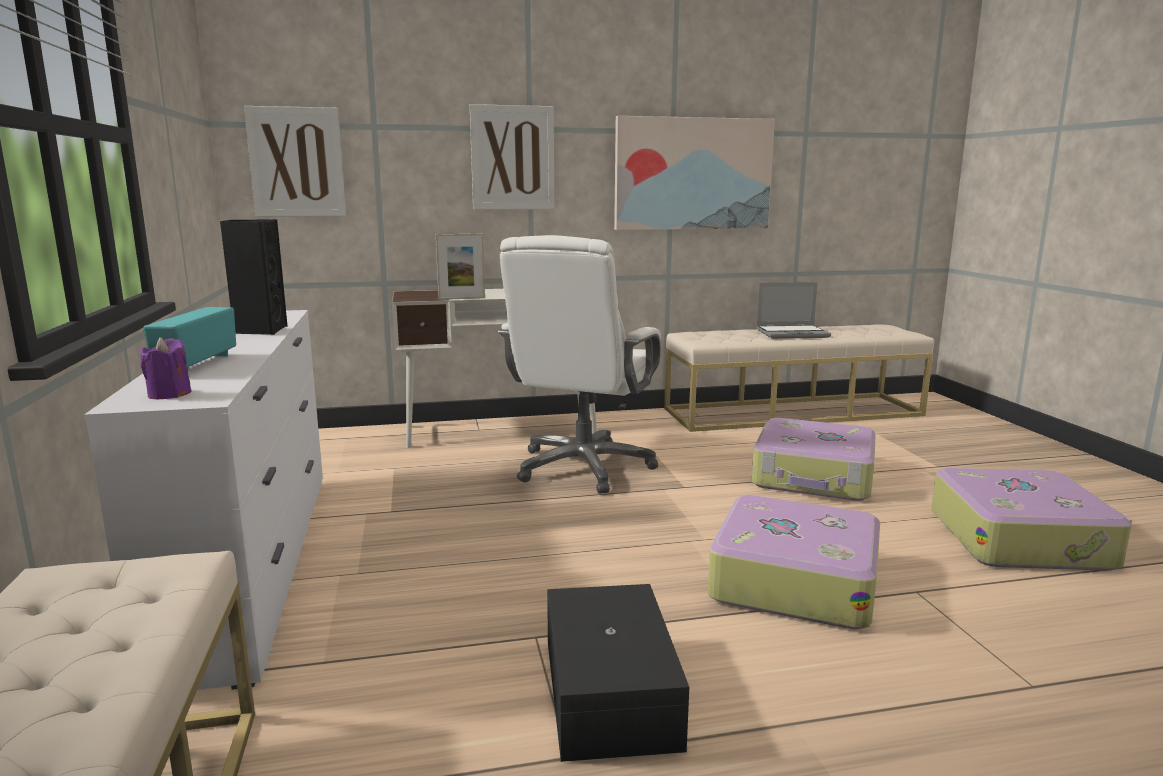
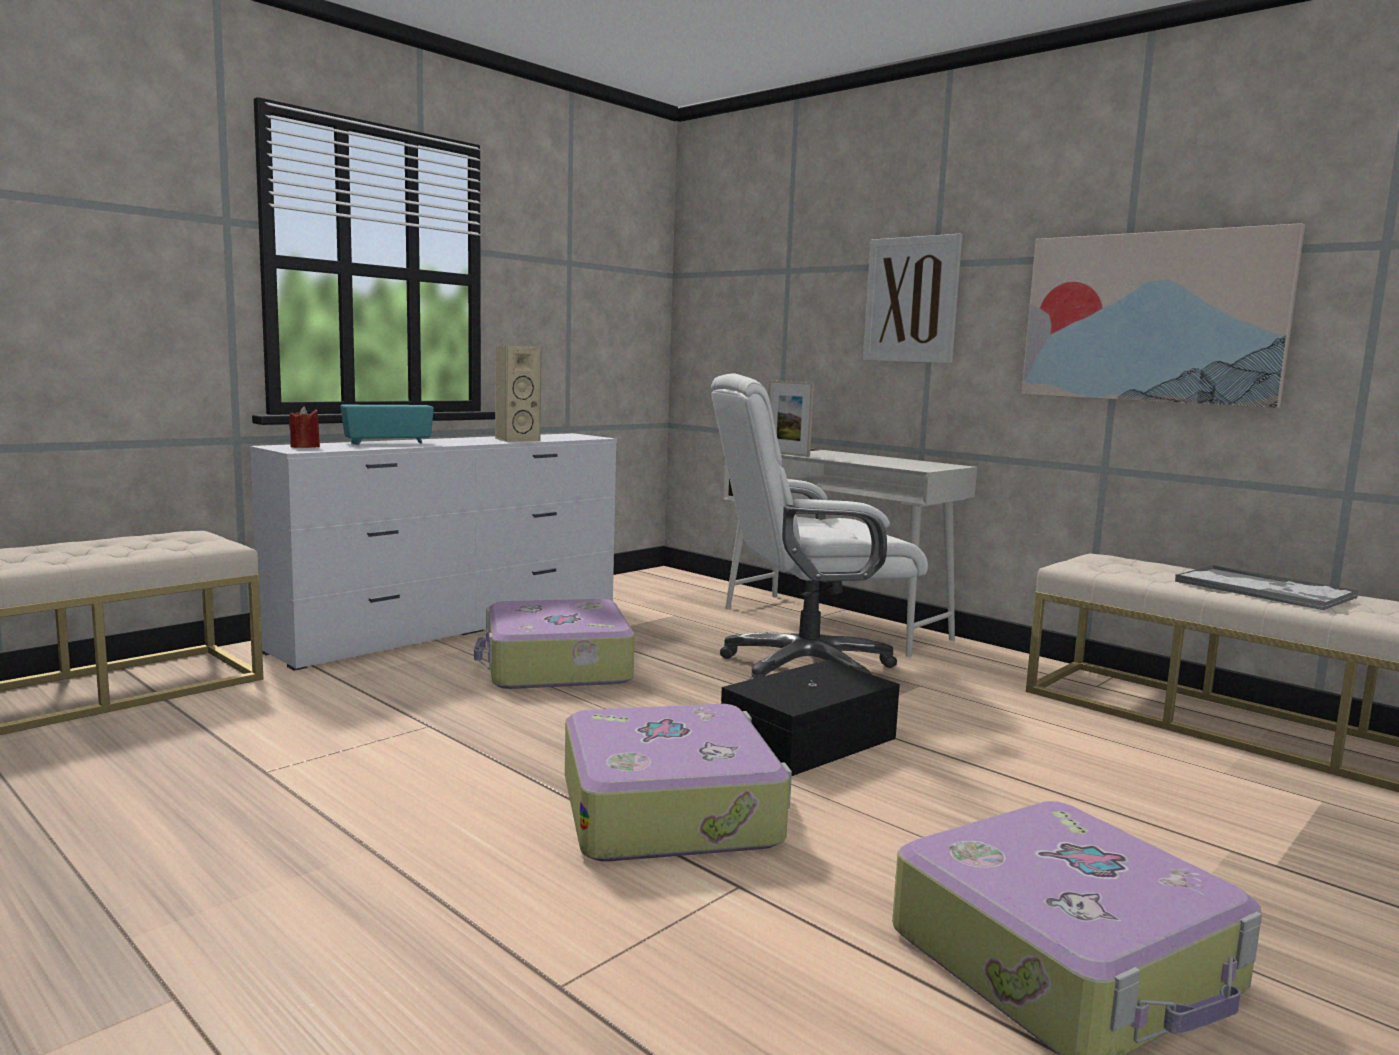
camera: 55 degrees right, 5 degrees down
purple candle [140,337,192,399] -> red candle [289,407,320,448]
black speaker [220,219,288,335] -> beige speaker [495,345,542,442]
picture [244,106,346,217] -> none
black storage box [547,584,689,762] -> black storage box moved to [721,660,900,776]
suitcase [752,418,876,501] -> suitcase moved to [474,599,635,689]
laptop [756,282,831,339] -> tray [1175,565,1358,611]

